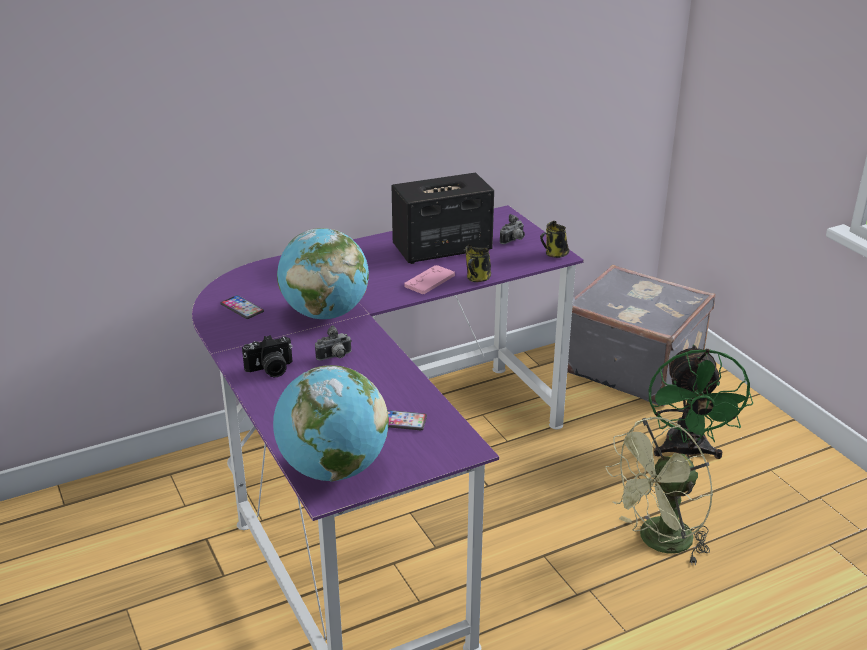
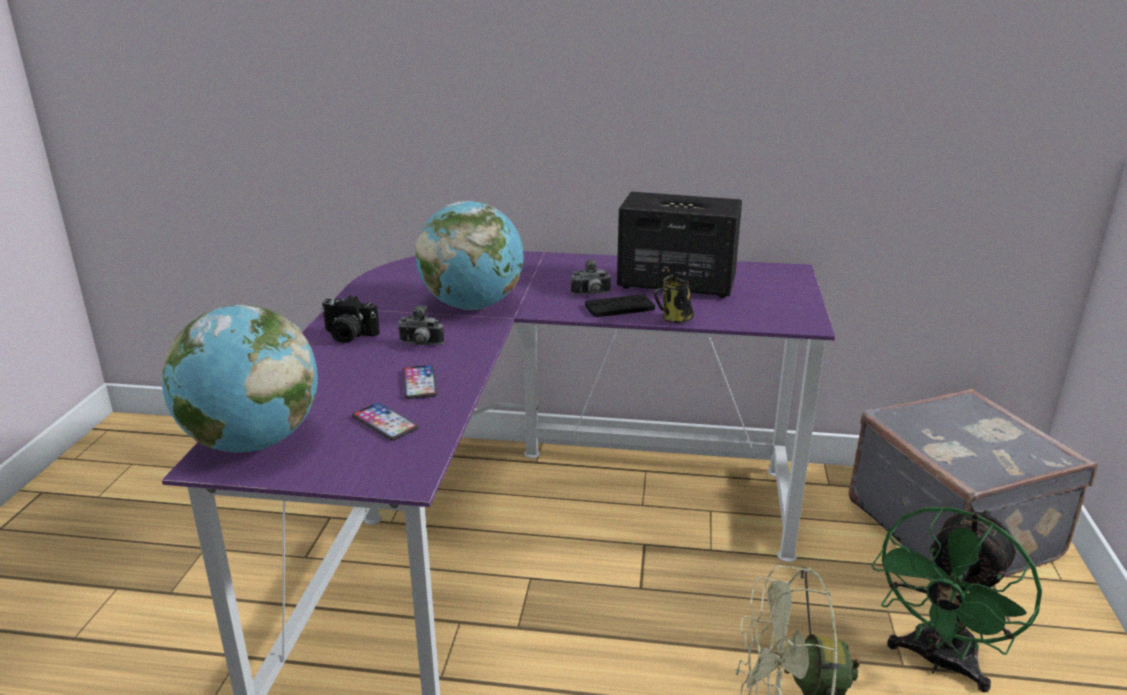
camera: 35 degrees right, 5 degrees down
phone [221,295,264,319] -> phone moved to [403,365,438,399]
pink game controller [404,265,455,294] -> black game controller [585,294,655,317]
camera [500,214,525,244] -> camera moved to [571,259,611,295]
mug [540,221,570,258] -> none

